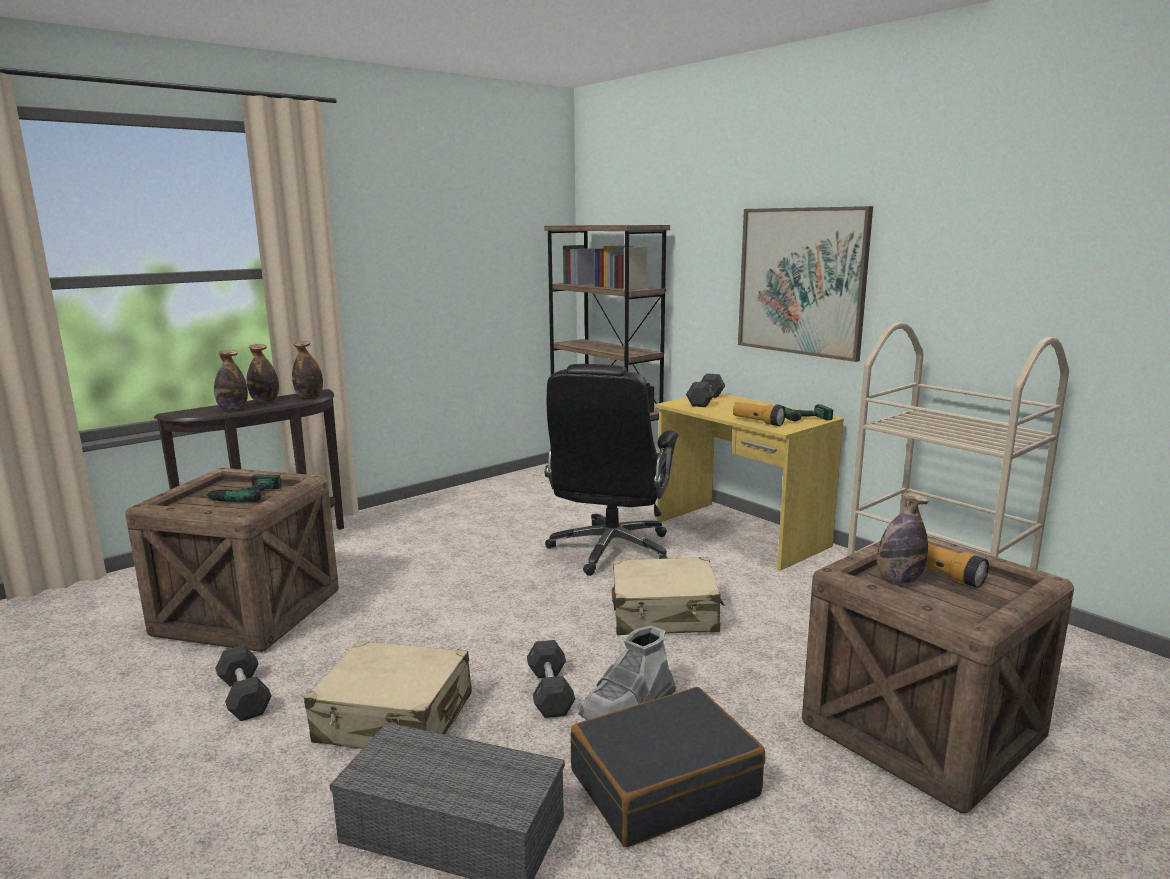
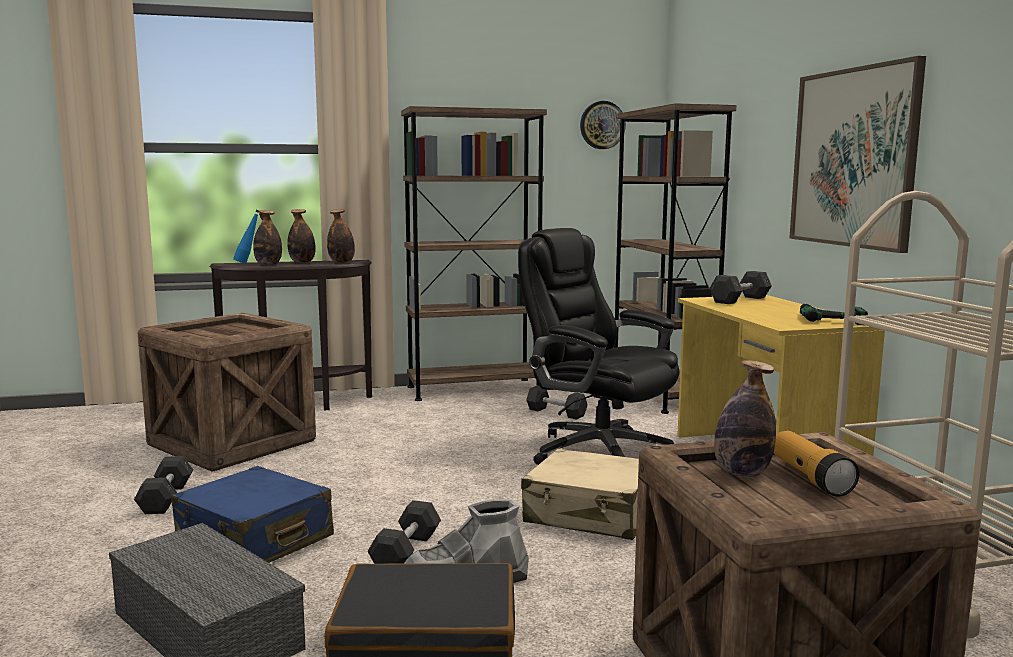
camera: 25 degrees right, 5 degrees down
power drill [196,475,281,502] -> none
beige suitcase [304,641,472,749] -> blue suitcase [171,466,334,563]
black office chair [545,364,678,576] -> black office chair turned 90 degrees clockwise [518,228,679,465]
flashlight [733,402,786,426] -> none
none -> blue bottle [233,210,259,264]
none -> brown bookcase [401,106,547,401]
none -> grey dumbbell [526,385,588,420]
none -> wall clock [580,101,626,149]

